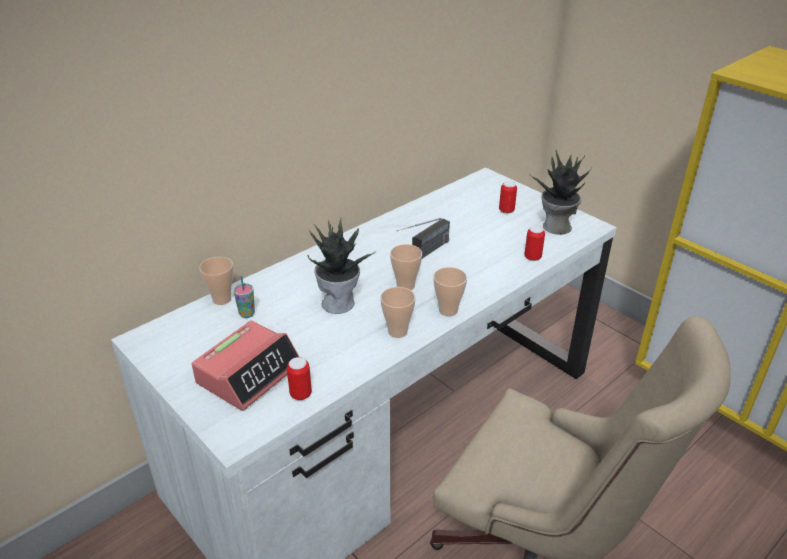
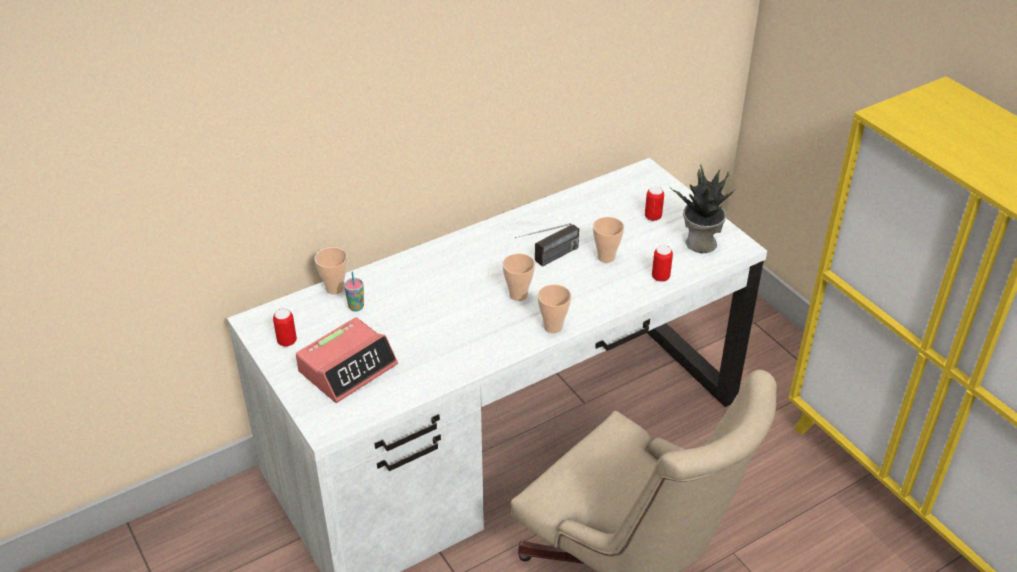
camera: 10 degrees right, 5 degrees up
can [287,357,312,400] -> can moved to [273,309,297,347]
potted plant [308,219,375,314] -> none
cup [380,287,416,338] -> cup moved to [593,217,624,263]

